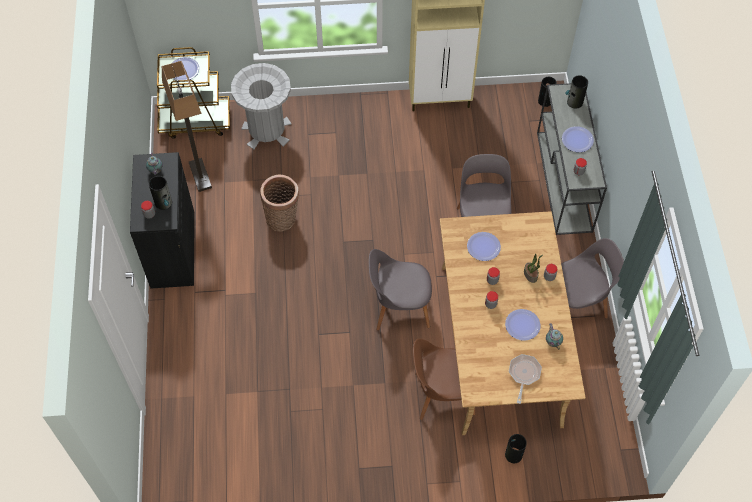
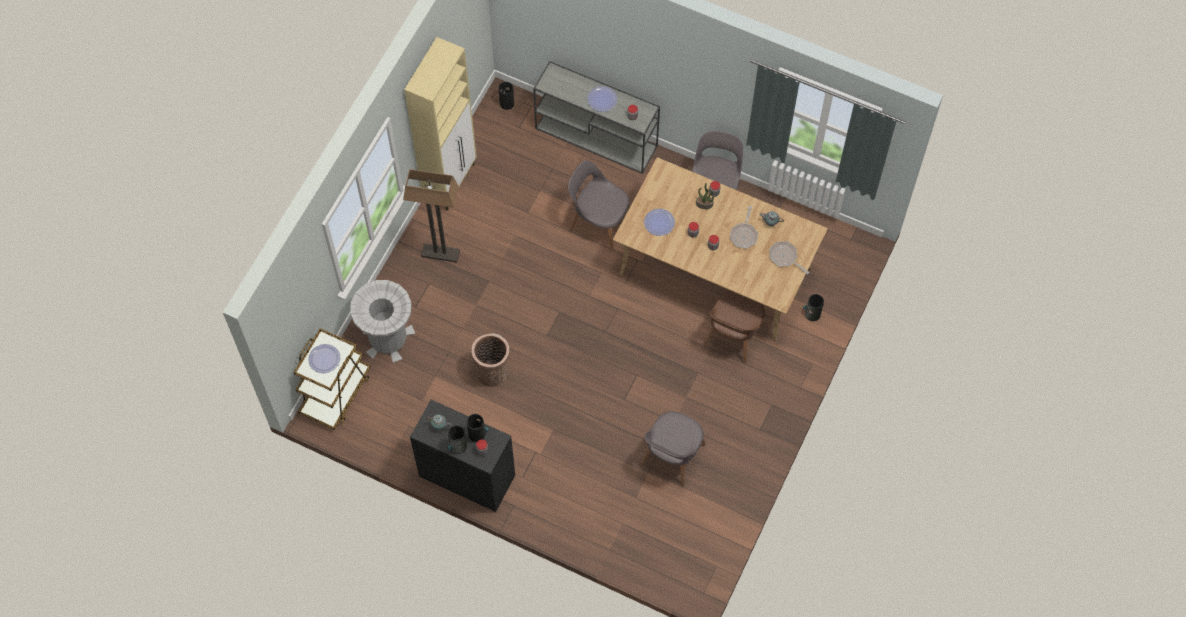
camera: 60 degrees left, 5 degrees up
floor lamp [162,61,212,192] -> floor lamp moved to [403,169,460,263]
grey chair [369,249,432,331] -> grey chair moved to [641,411,705,487]
plate [505,309,540,341] -> frying pan [730,206,758,249]
vase [565,75,588,108] -> vase moved to [448,425,467,454]

